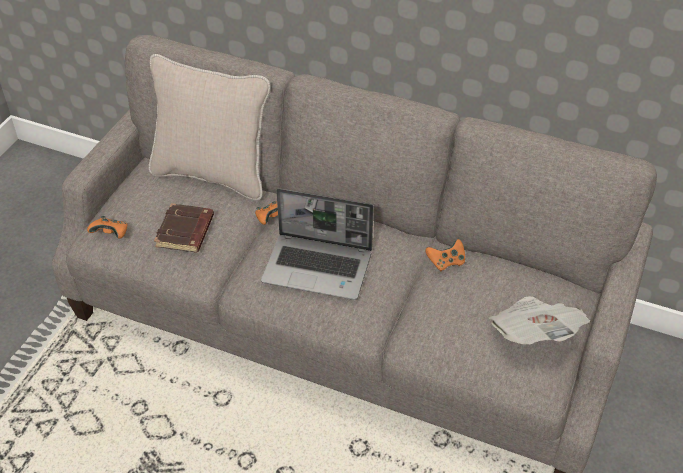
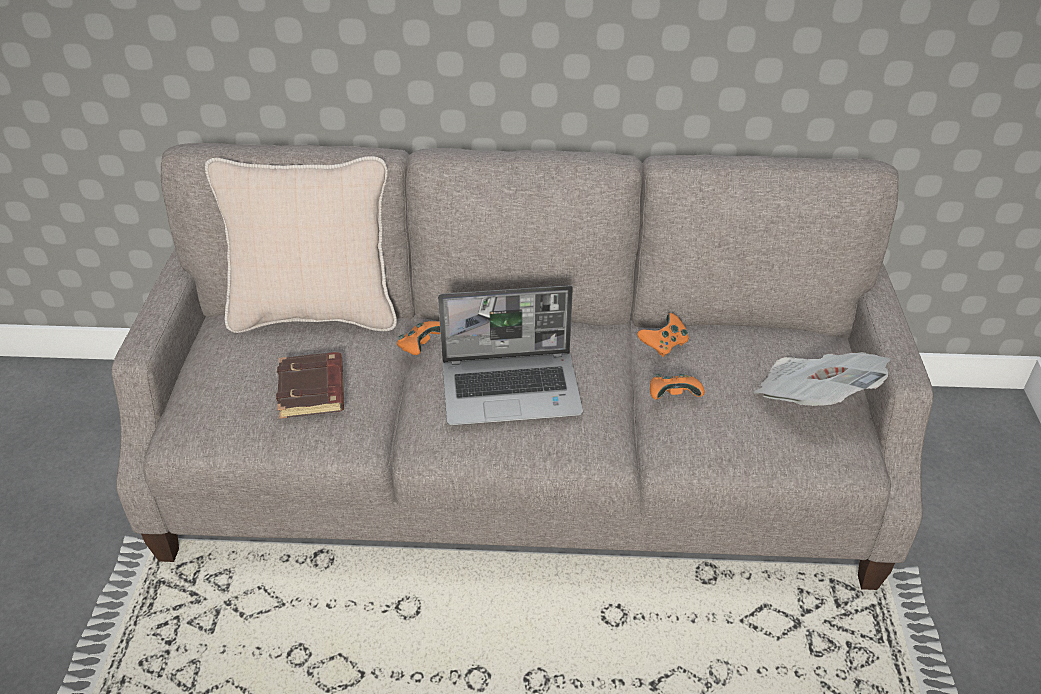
camera: 20 degrees left, 5 degrees down
orange game controller [87,216,128,239] -> orange game controller moved to [650,374,705,400]

